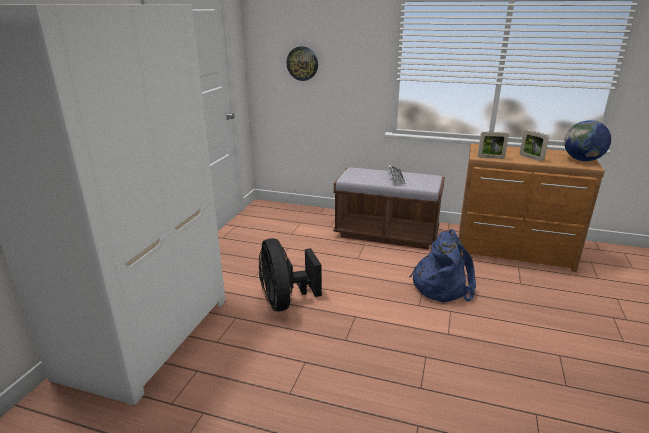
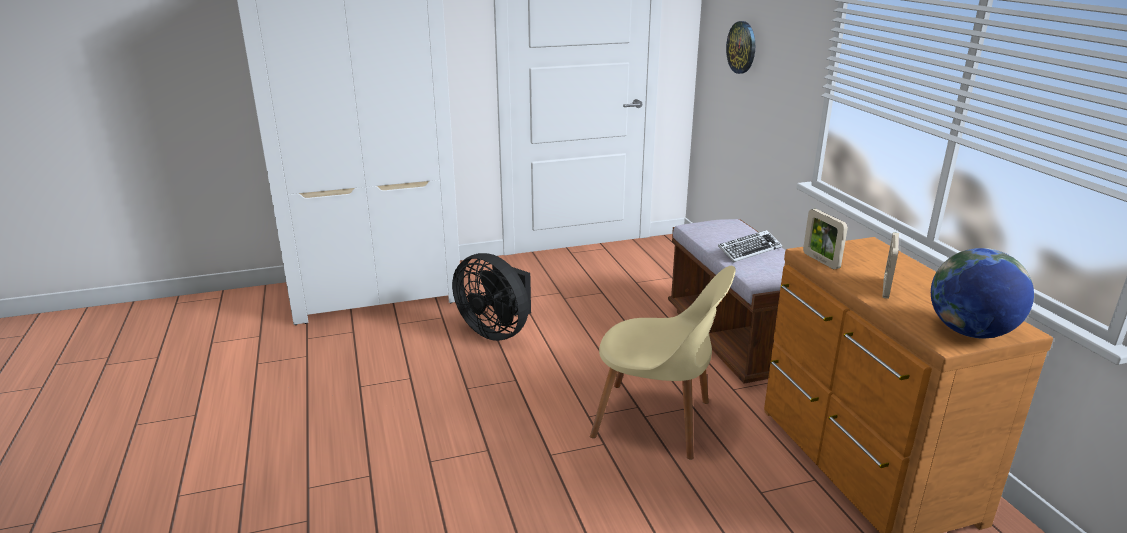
camera: 55 degrees right, 0 degrees up
black fan [259,238,322,311] -> black fan turned 90 degrees counterclockwise [452,253,531,341]
blue backpack [409,229,476,302] -> beige chair [590,266,736,460]

